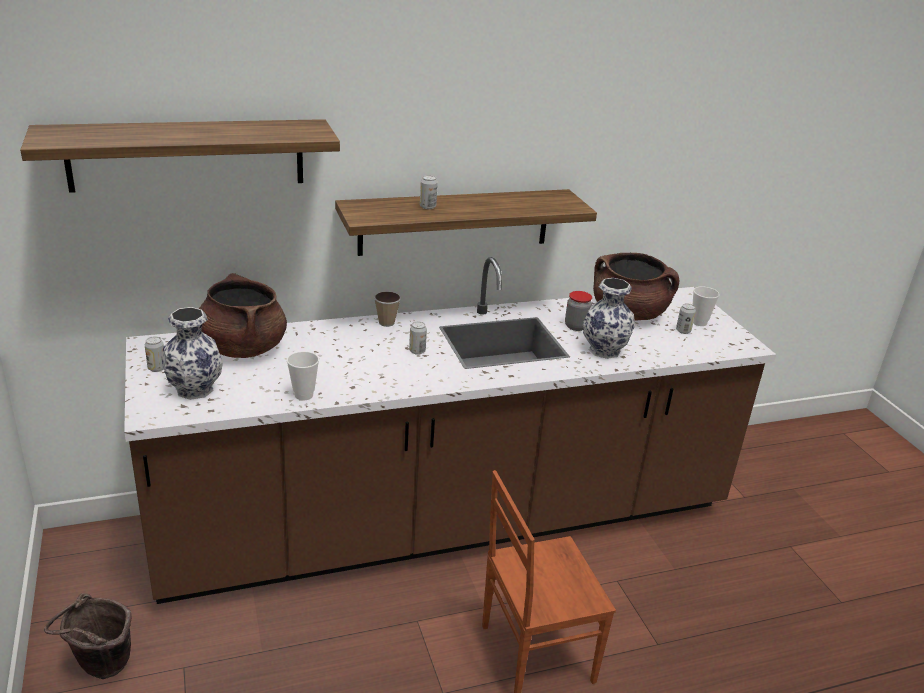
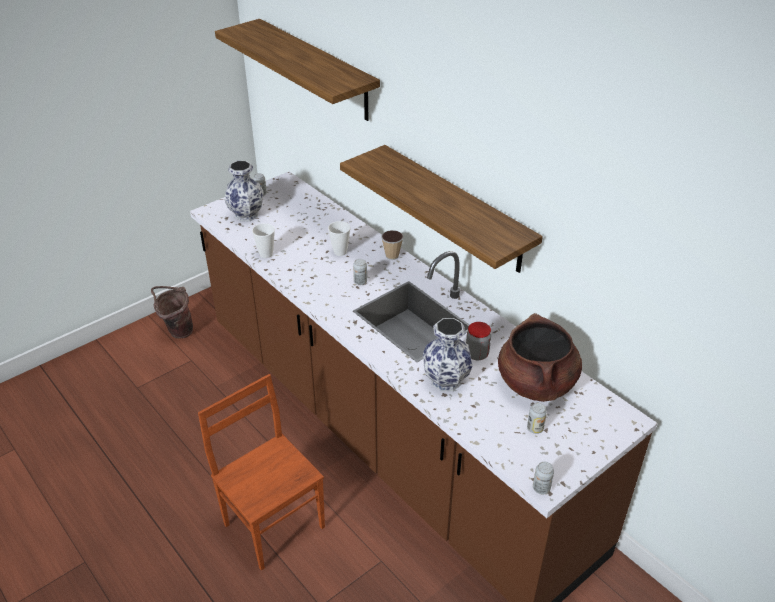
camera: 70 degrees right, 10 degrees up
brown cooking pot [199,273,287,358] -> none
can [420,175,438,209] -> can moved to [533,462,554,494]
cup [693,286,720,326] -> cup moved to [328,221,351,256]

